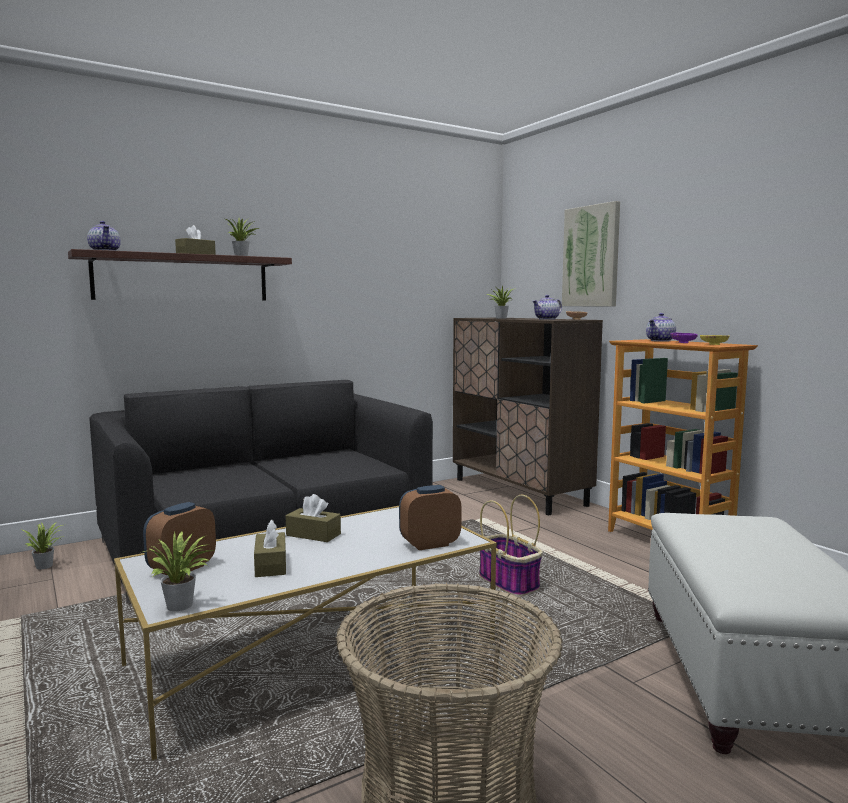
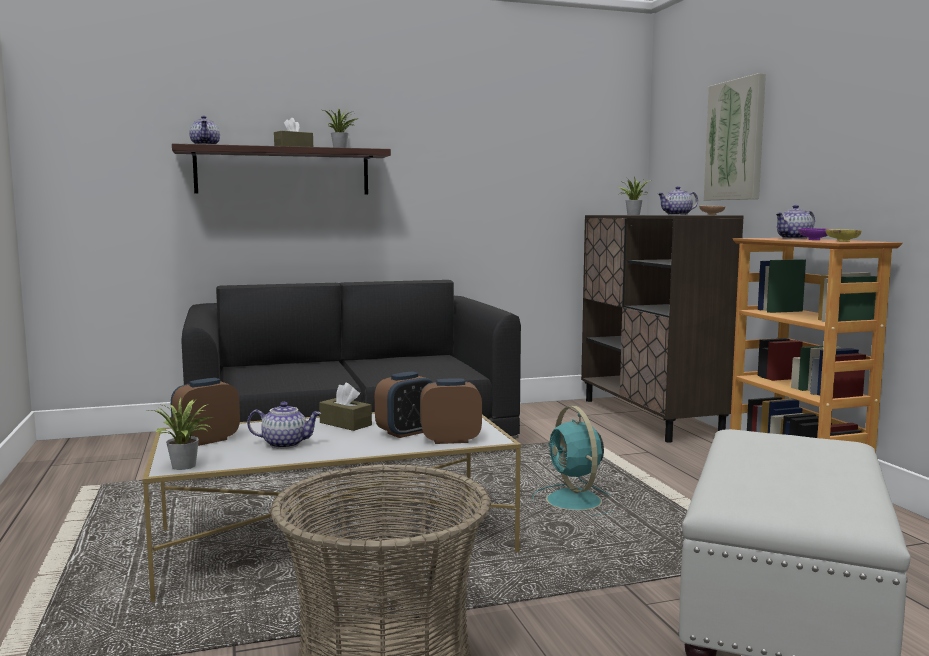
camera: 15 degrees right, 0 degrees up
potted plant [20,522,64,569] -> none
brown tissue box [254,520,286,577] -> teapot [247,402,321,449]
basket [479,495,543,596] -> turquoise fan [533,406,612,516]
none -> alarm clock [375,371,433,438]

